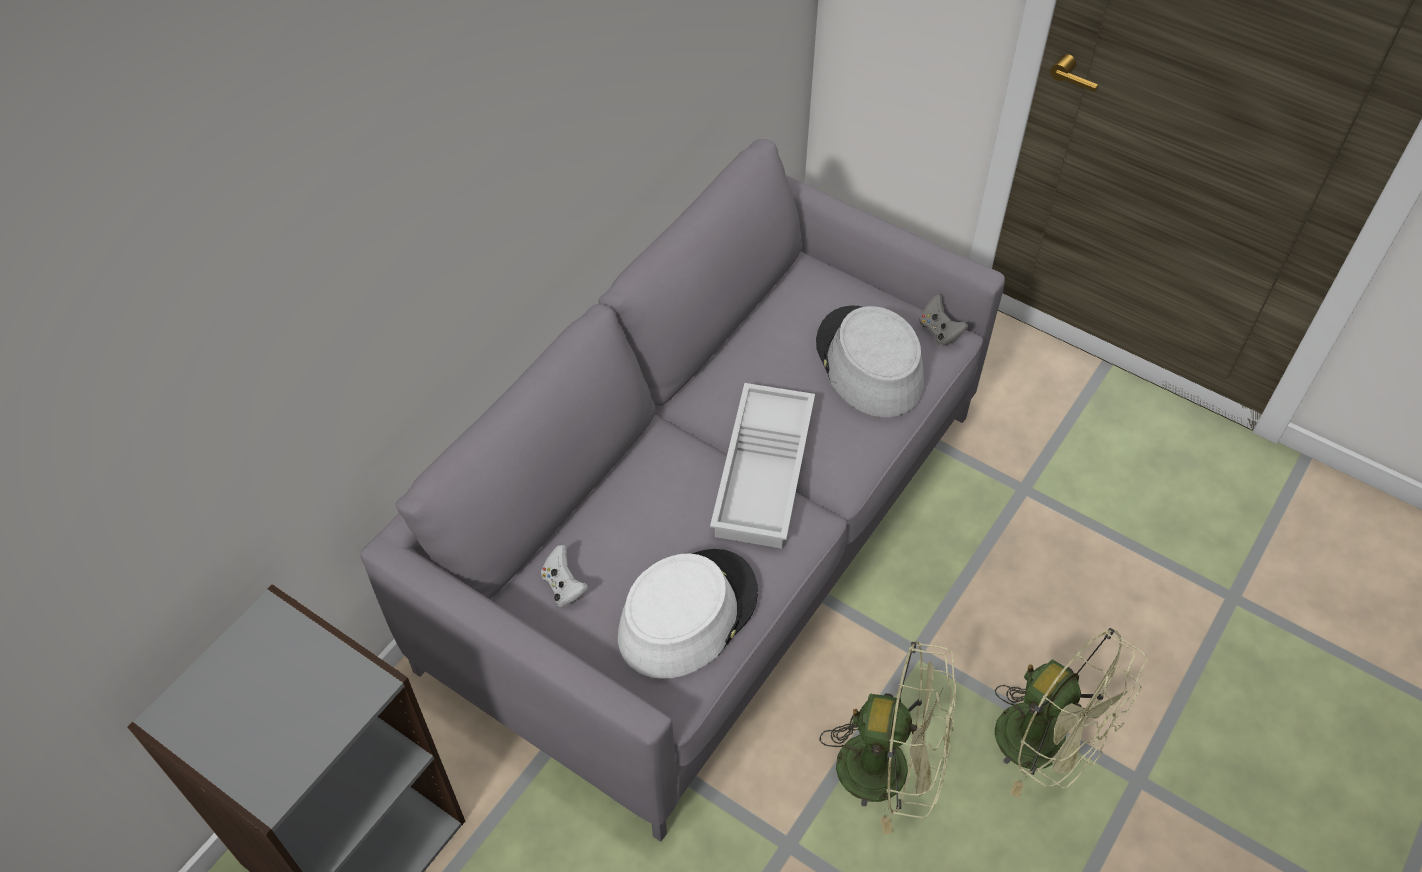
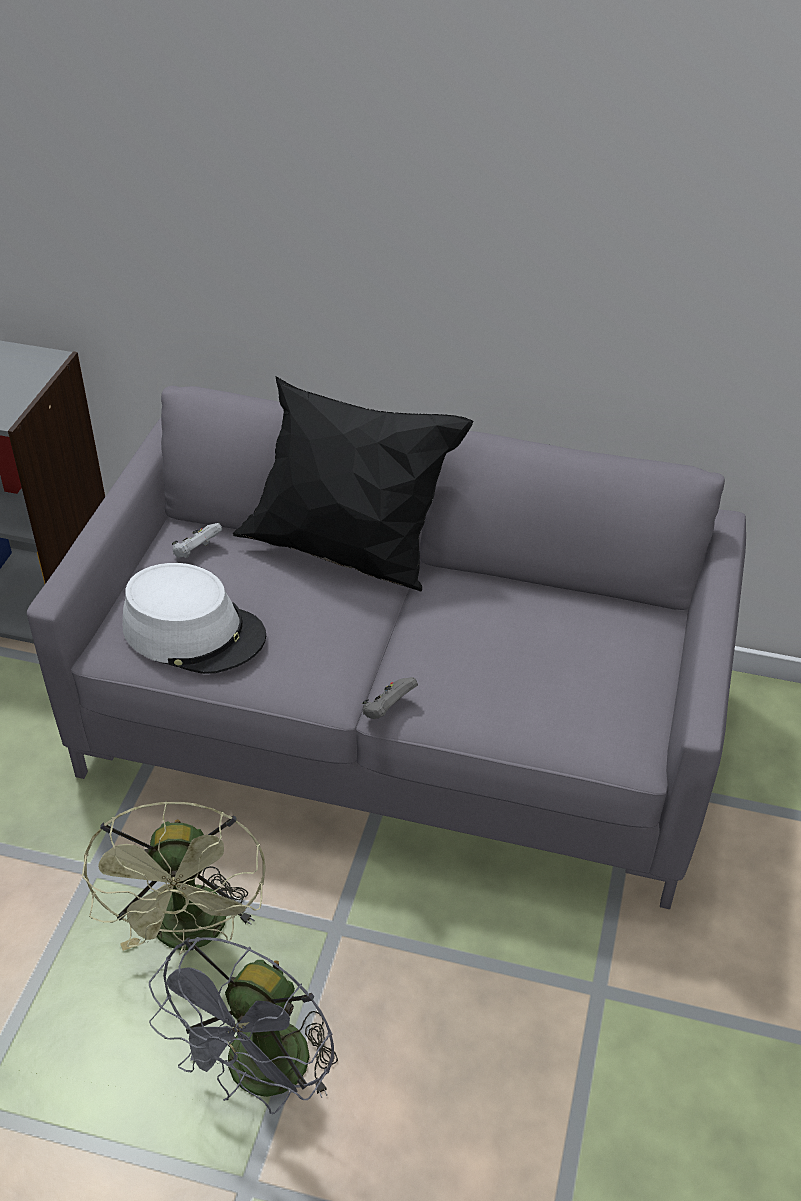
camera: 70 degrees right, 10 degrees down
white tray [710,383,815,549] -> none
grey hat [816,306,924,417] -> none
grey game controller [919,294,968,346] -> grey game controller moved to [362,677,418,719]
green fan [995,628,1148,798] -> grey fan [149,937,338,1114]
none -> black pillow [233,376,473,591]

